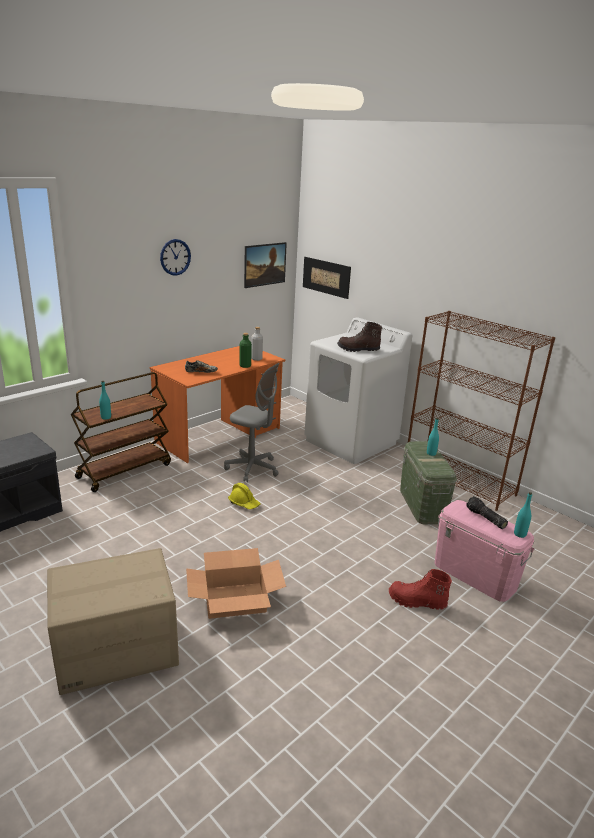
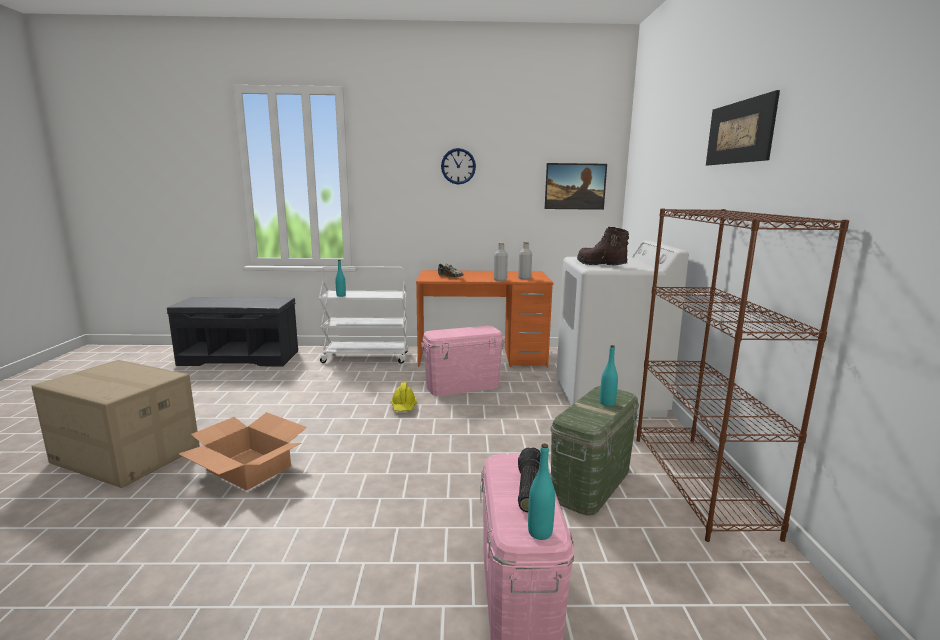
camera: 45 degrees right, 10 degrees down
brown cart [71,372,171,492] -> white cart [319,266,409,363]
grey office chair [224,363,279,482] -> pink storage box [421,326,505,396]
green bottle [239,333,252,368] -> grey bottle [494,243,508,281]
picture [303,257,351,299] -> picture moved to [706,90,780,165]
red boot [389,569,452,610] -> none

